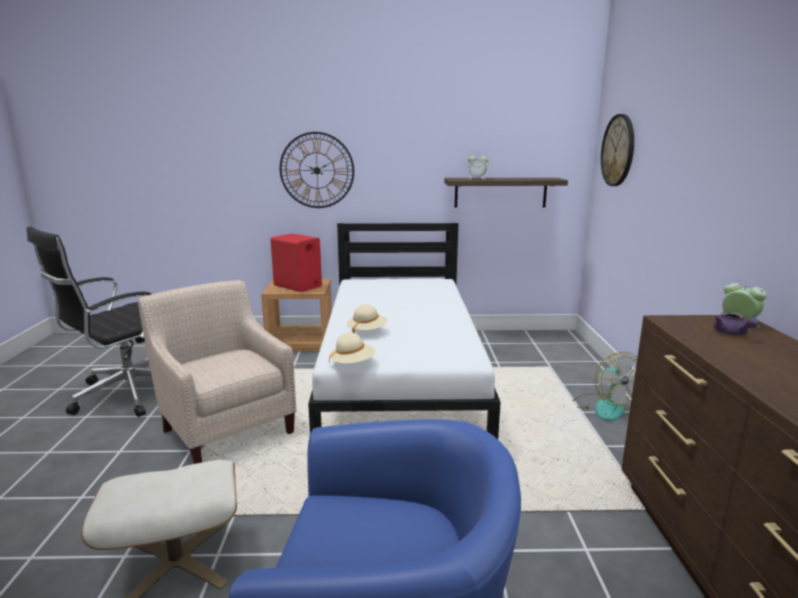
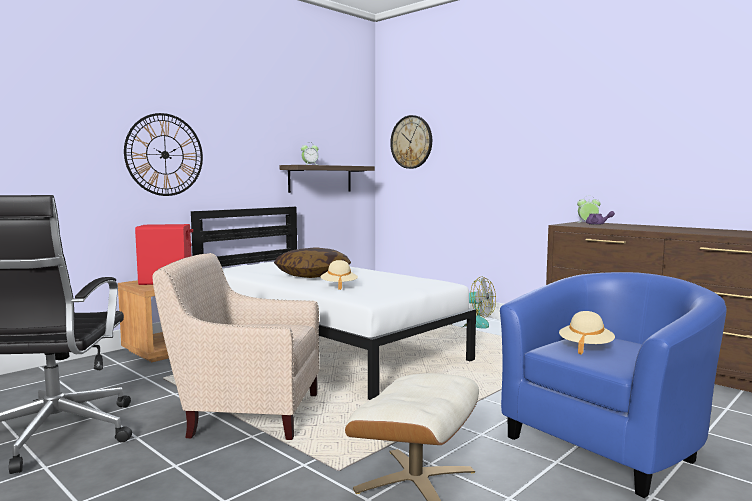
camera: 45 degrees left, 10 degrees down
beige hat [329,333,375,364] -> beige hat moved to [559,311,615,355]
none -> pillow [274,247,351,278]

